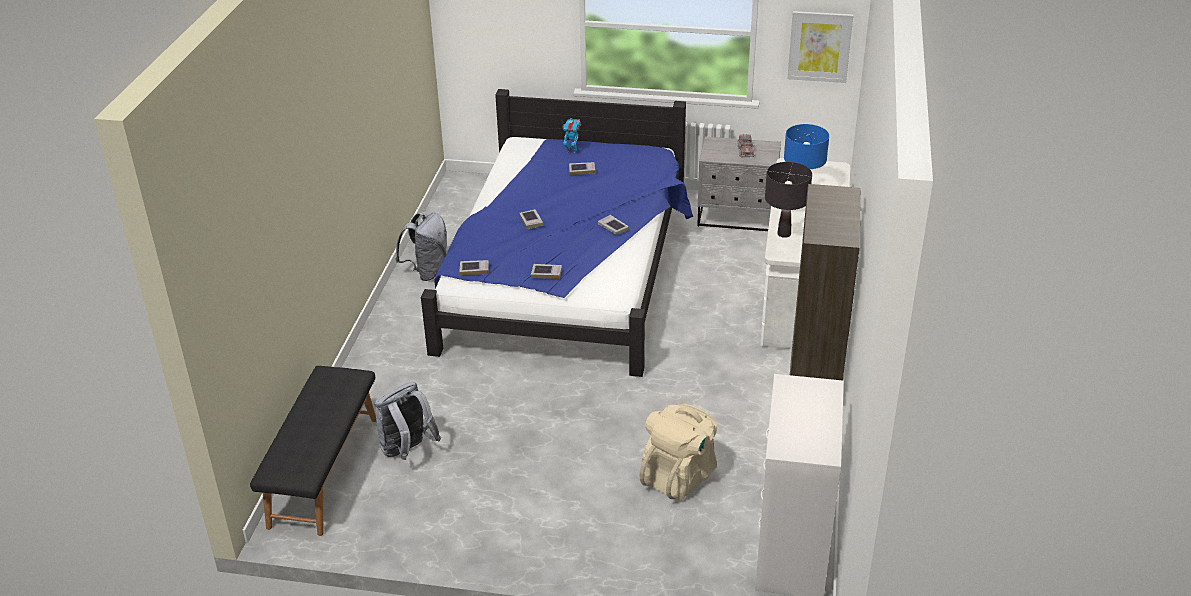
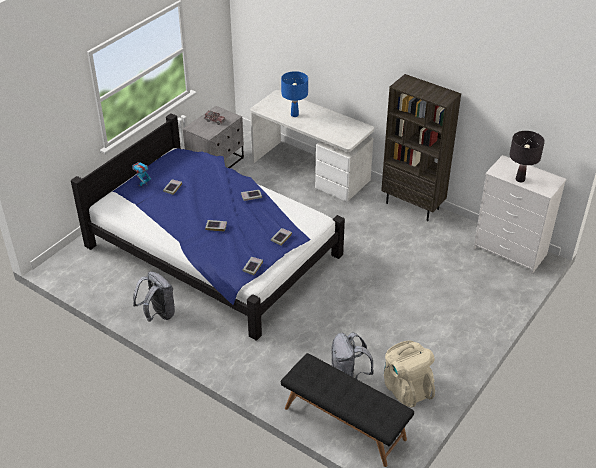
camera: 65 degrees left, 5 degrees up
beige backpack [639,404,717,501] -> beige backpack moved to [384,340,435,408]
black table lamp [765,162,812,238] -> black table lamp moved to [509,131,545,182]
picture [787,11,853,83] -> none

